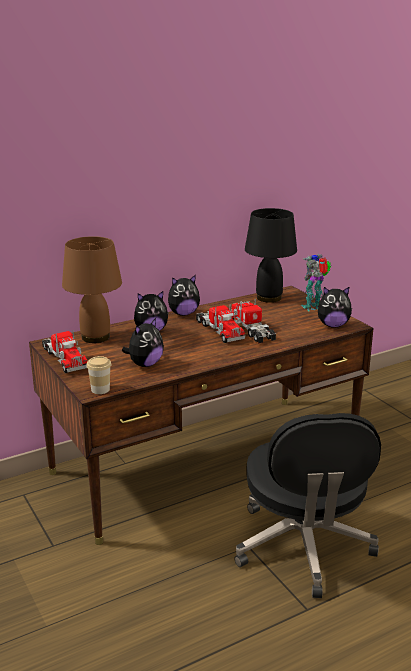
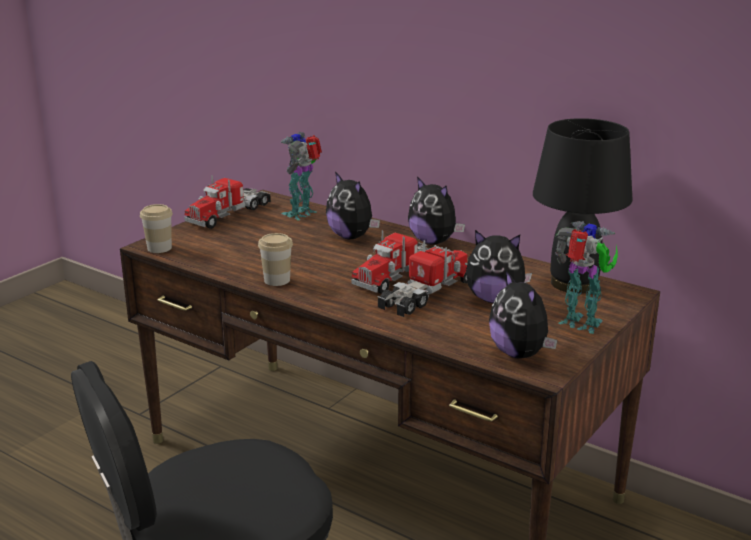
camera: 65 degrees right, 0 degrees up
brown table lamp [62,236,122,343] -> toy robot [281,132,322,220]
plush toy [122,318,164,367] -> plush toy moved to [466,230,532,303]
none -> cup [258,233,293,286]

